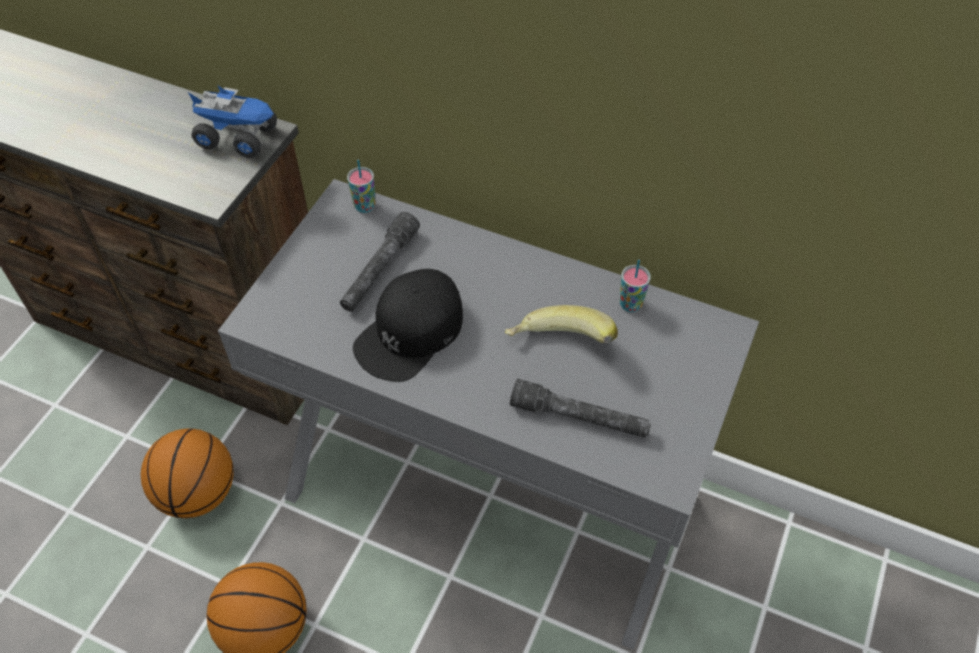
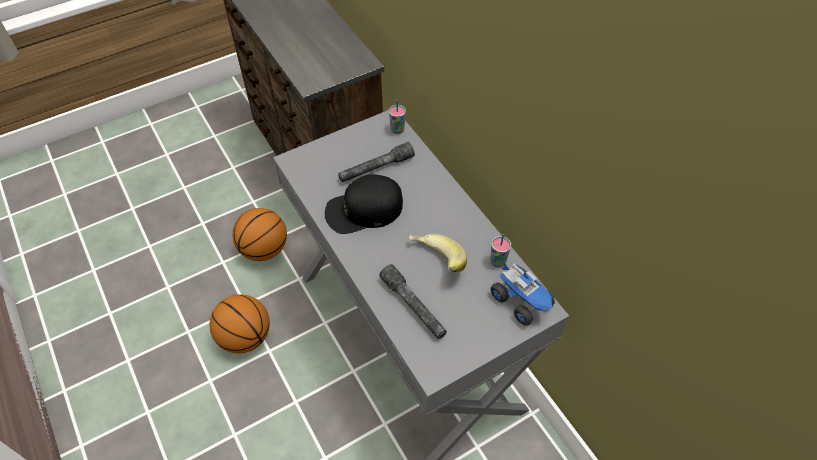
camera: 35 degrees right, 0 degrees up
toy truck [188,85,277,158] -> toy truck moved to [490,261,555,326]

